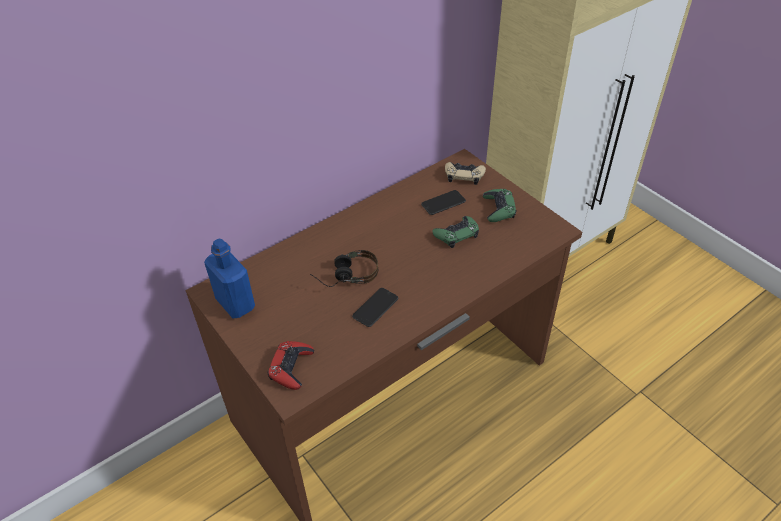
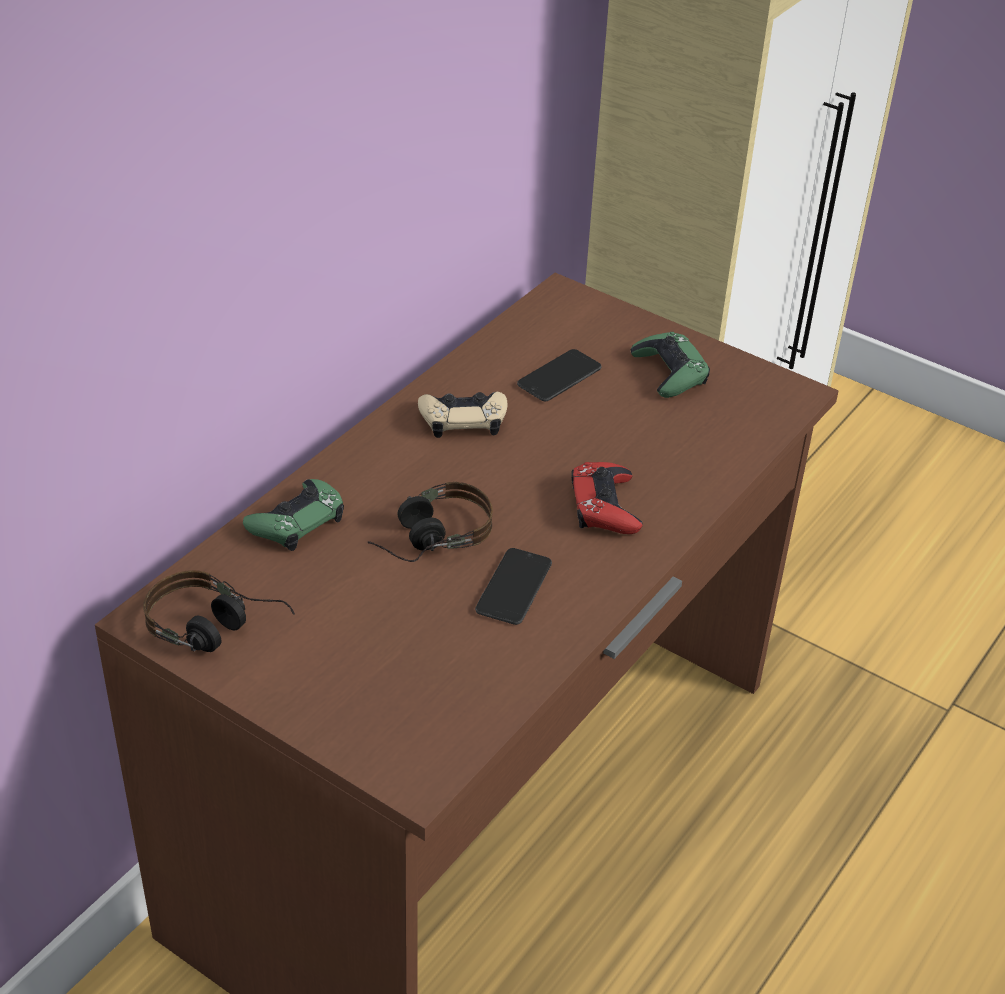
camera: 20 degrees left, 5 degrees down
blue bottle [204,239,255,318] -> headphones [143,570,295,652]
red game controller [268,341,314,390] -> red game controller moved to [571,462,643,534]
green game controller [432,216,479,248] -> green game controller moved to [243,479,344,551]
beige game controller [445,162,486,185] -> beige game controller moved to [418,391,508,438]

